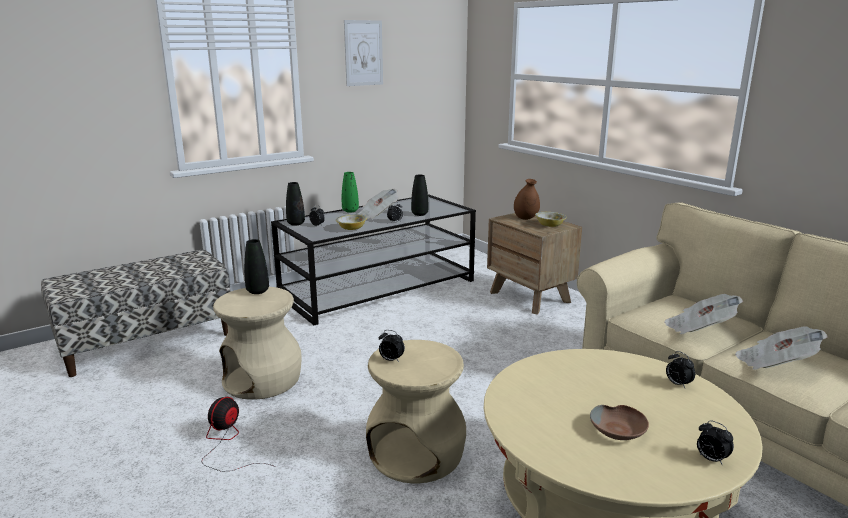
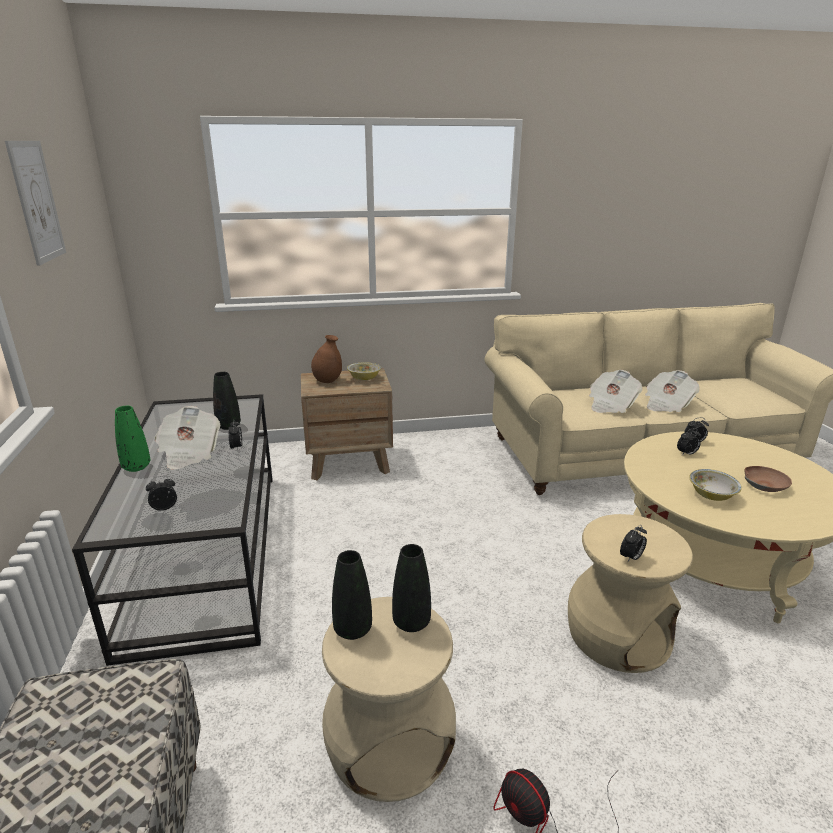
camera: 65 degrees left, 5 degrees up
black vase [286,182,305,226] -> black vase moved to [392,544,431,632]
bowl [336,214,367,230] -> bowl moved to [689,469,742,501]
alarm clock [697,420,734,464] -> alarm clock moved to [677,428,701,455]

